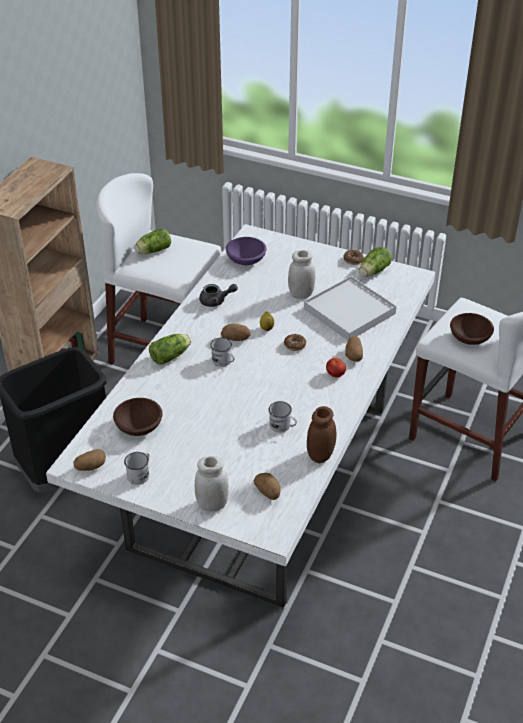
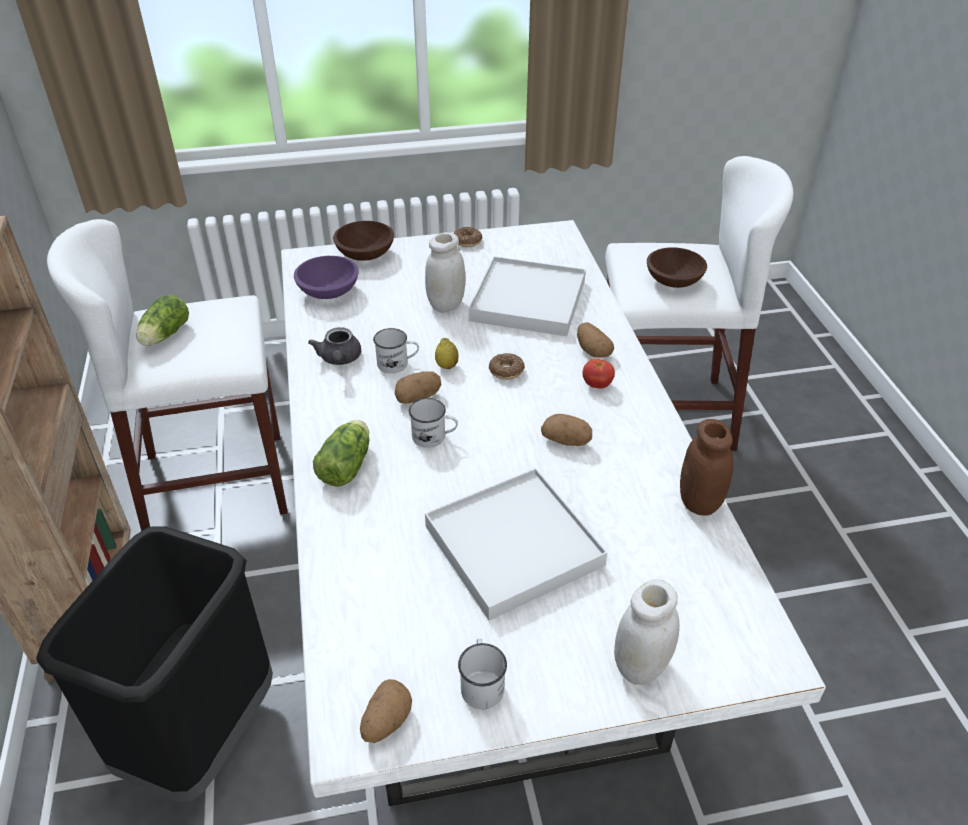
camera: 35 degrees left, 0 degrees up
brown bowl [113,398,163,436] -> brown bowl moved to [333,221,394,261]
grey teapot [199,284,238,307] -> grey teapot turned 120 degrees clockwise [308,327,361,365]
potato [254,473,281,500] -> potato moved to [541,414,592,446]
white mug [269,401,297,433] -> white mug moved to [373,328,419,373]
lettuce [359,247,392,277] -> none
none -> white tray [425,468,608,621]

